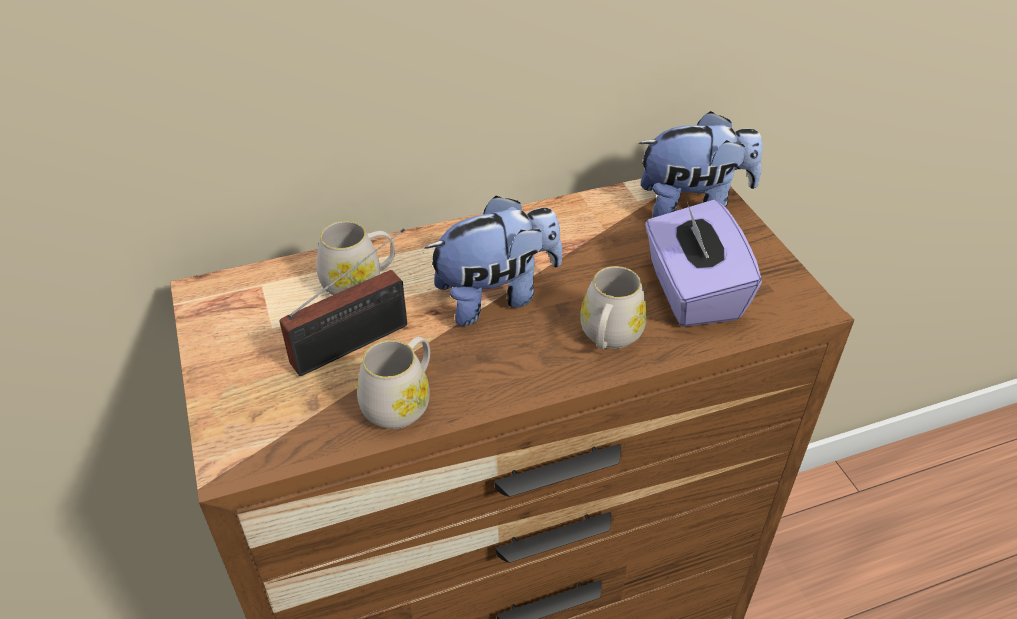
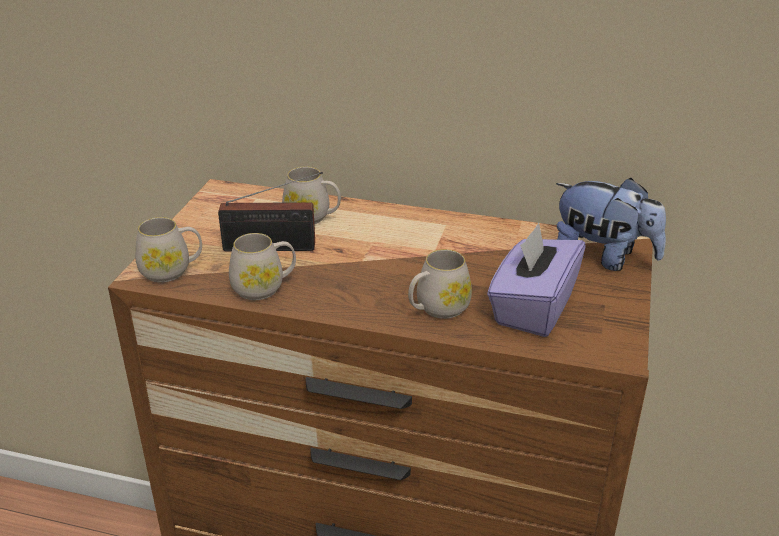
camera: 35 degrees right, 10 degrees down
plush toy [424,196,562,326] -> none
none -> white mug [135,217,202,282]

